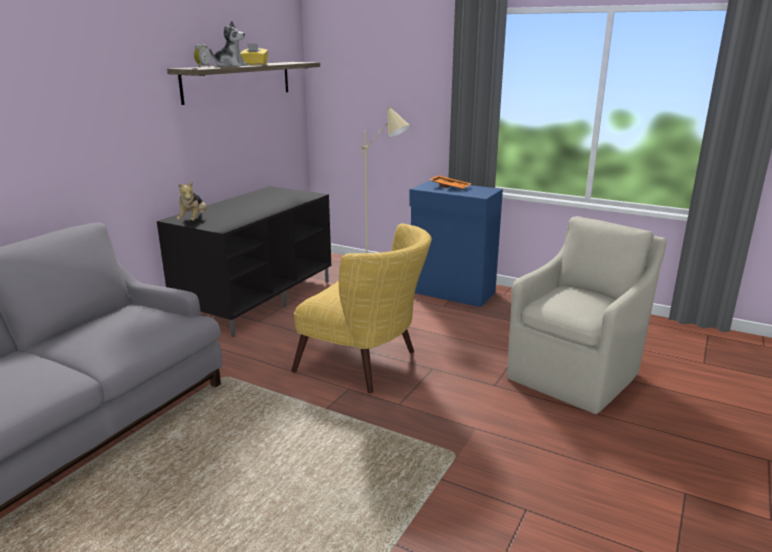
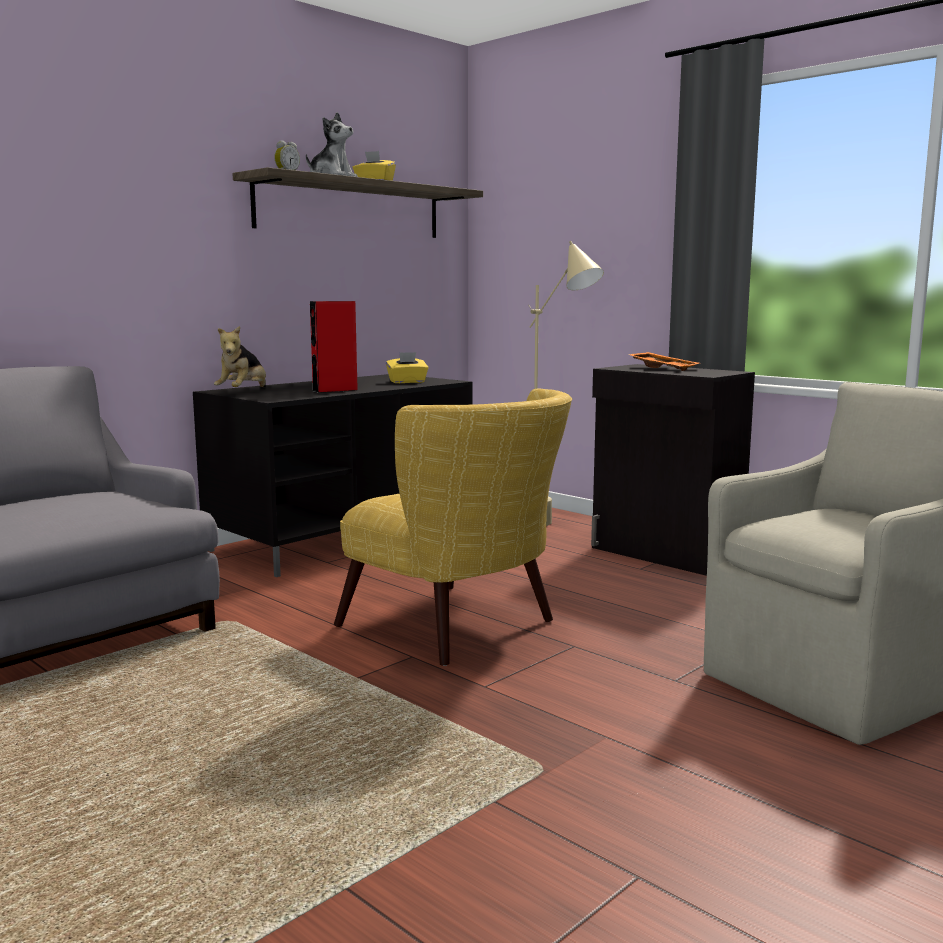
camera: 15 degrees right, 10 degrees down
blue cabinet [409,180,503,307] -> black cabinet [591,364,755,576]
none -> red speaker [310,301,359,393]
none -> yellow tissue box [386,352,428,383]

